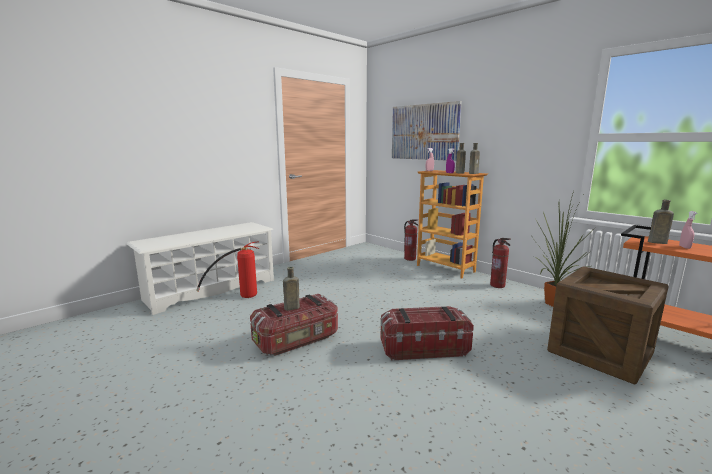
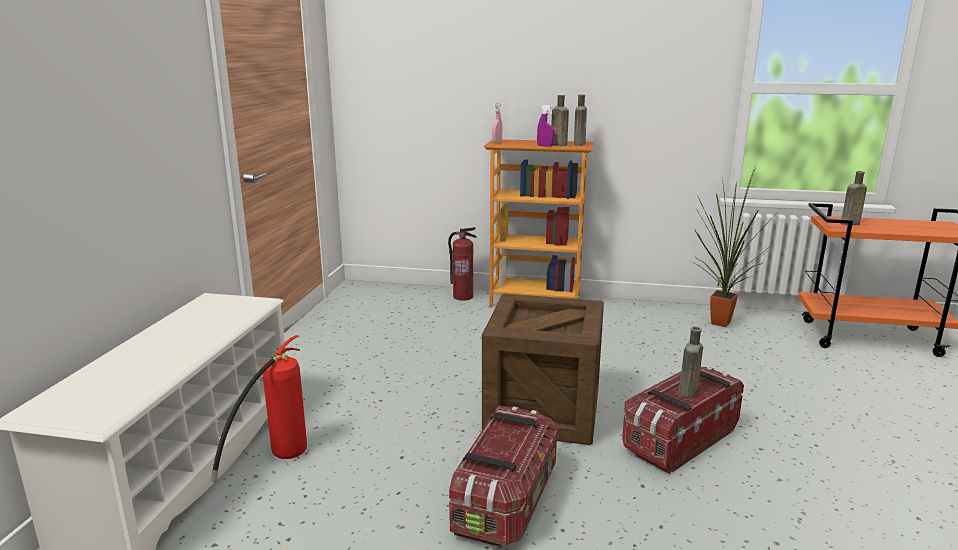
camera: 35 degrees left, 5 degrees up
brown bottle [283,267,300,311] -> brown bottle moved to [679,326,703,398]
picture [392,101,462,161] -> none
fire extinguisher [490,238,511,288] -> none
crate [547,266,669,384] -> crate moved to [482,293,604,445]
pink spray bottle [679,211,697,249] -> none

